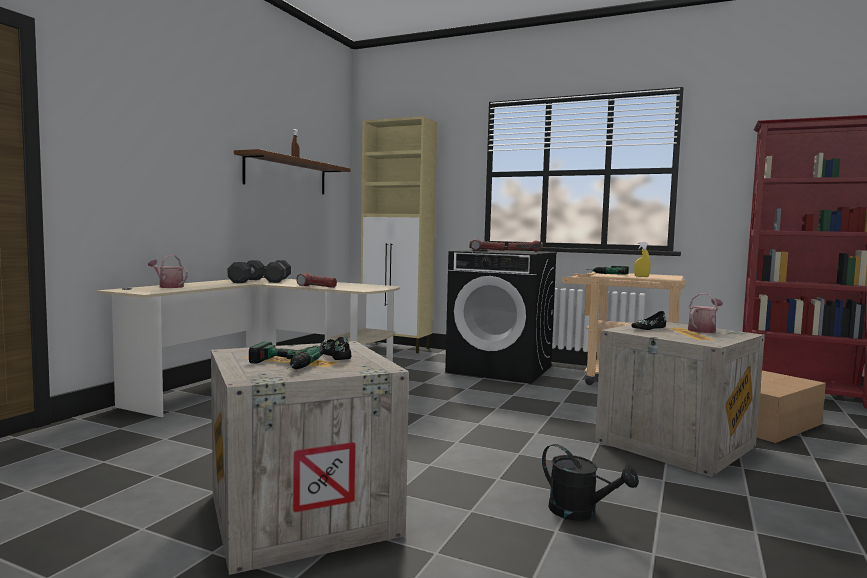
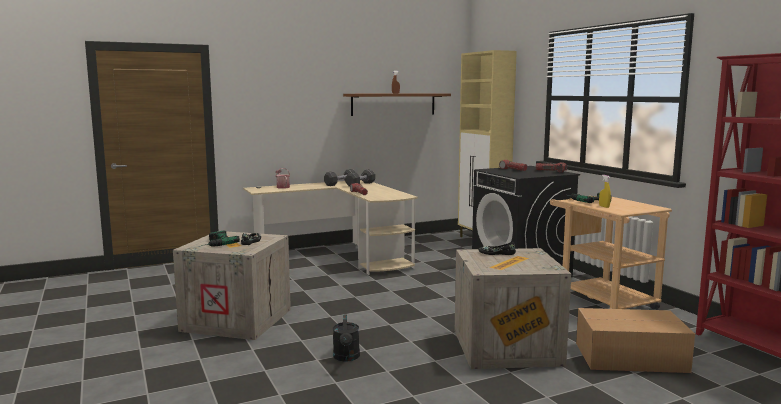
camera: 40 degrees right, 5 degrees up
watering can [688,293,723,333] -> none

